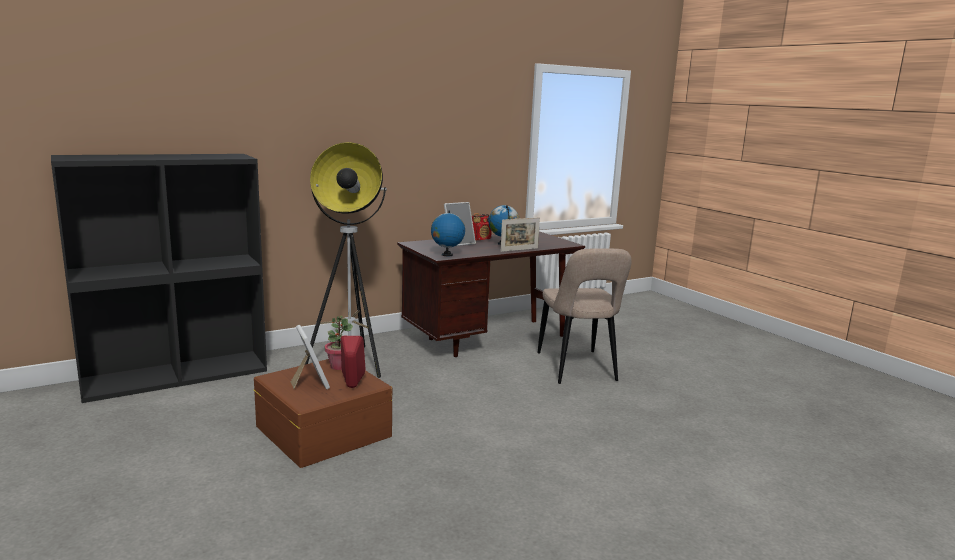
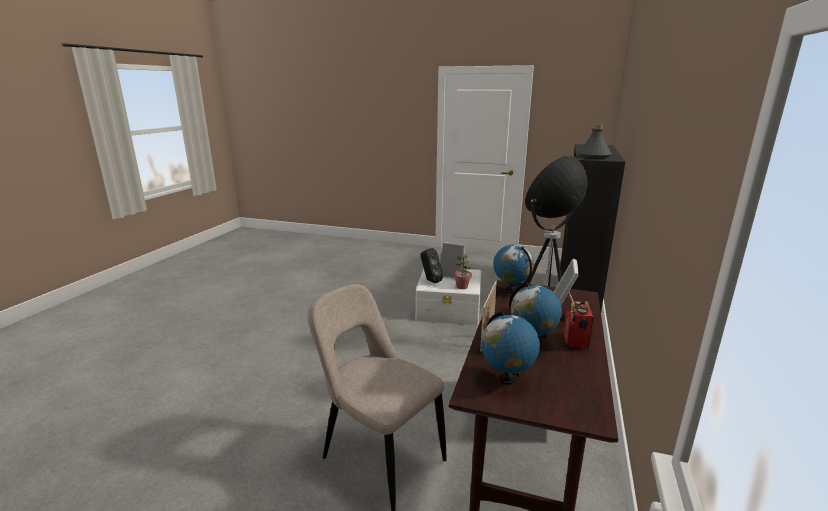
camera: 140 degrees right, 5 degrees up
brown storage box [254,359,392,468] -> white storage box [416,268,481,325]
red speaker [341,336,365,388] -> black speaker [420,248,443,283]
none -> globe [481,311,540,385]
none -> grey bottle [578,124,612,159]

